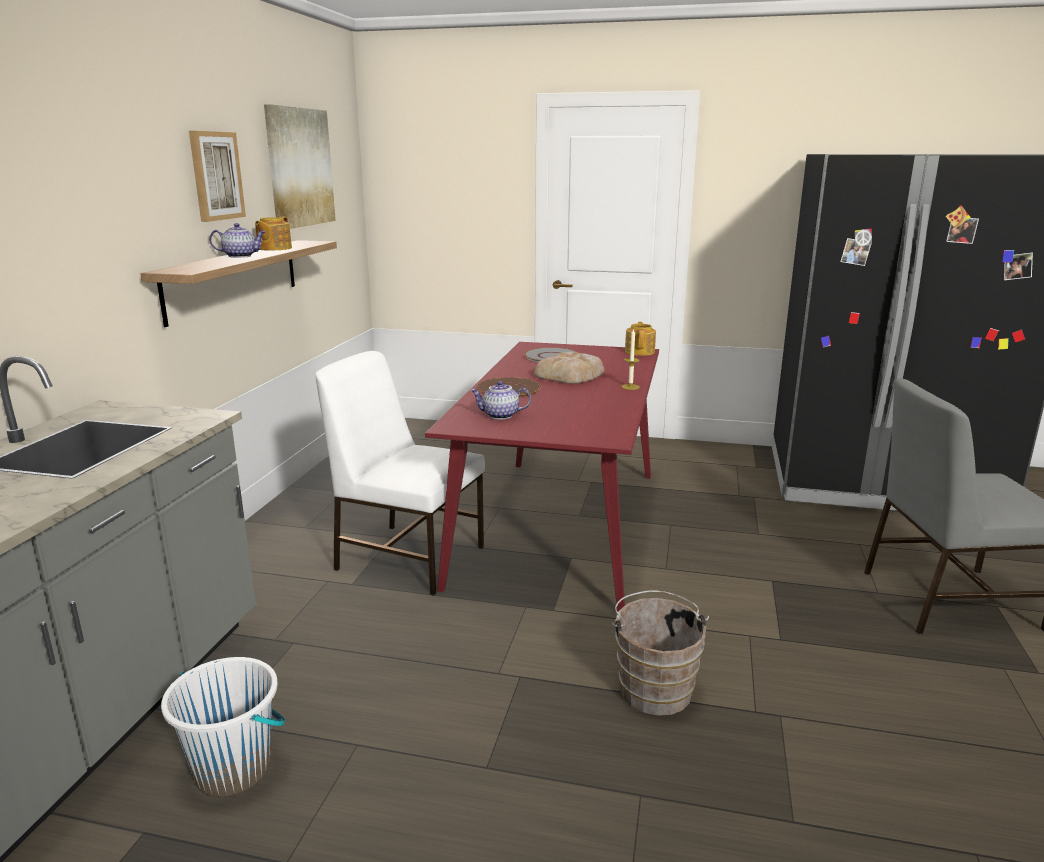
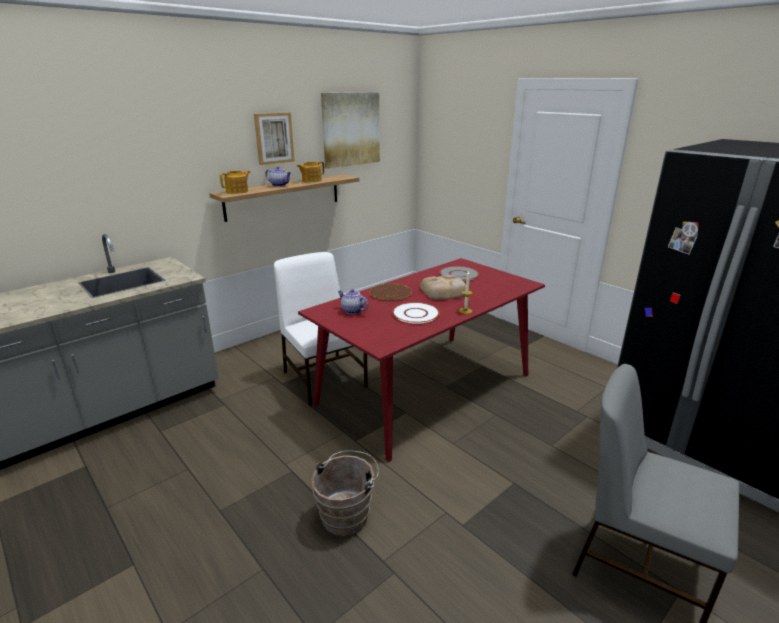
camera: 35 degrees right, 5 degrees up
white bucket [161,657,285,797] -> none
teapot [625,322,656,356] -> teapot moved to [220,170,250,194]
none -> white plate [393,303,440,324]

